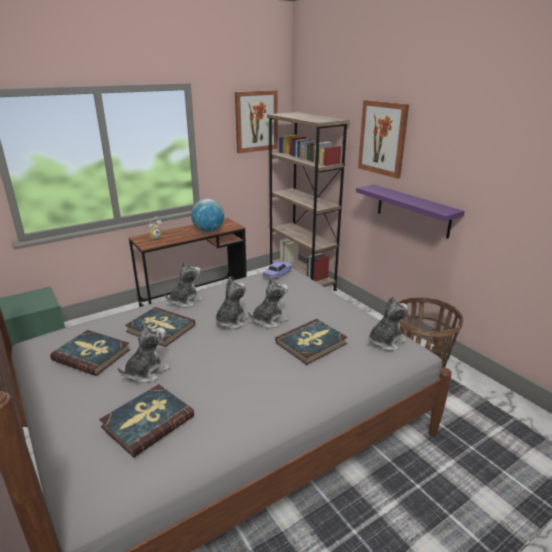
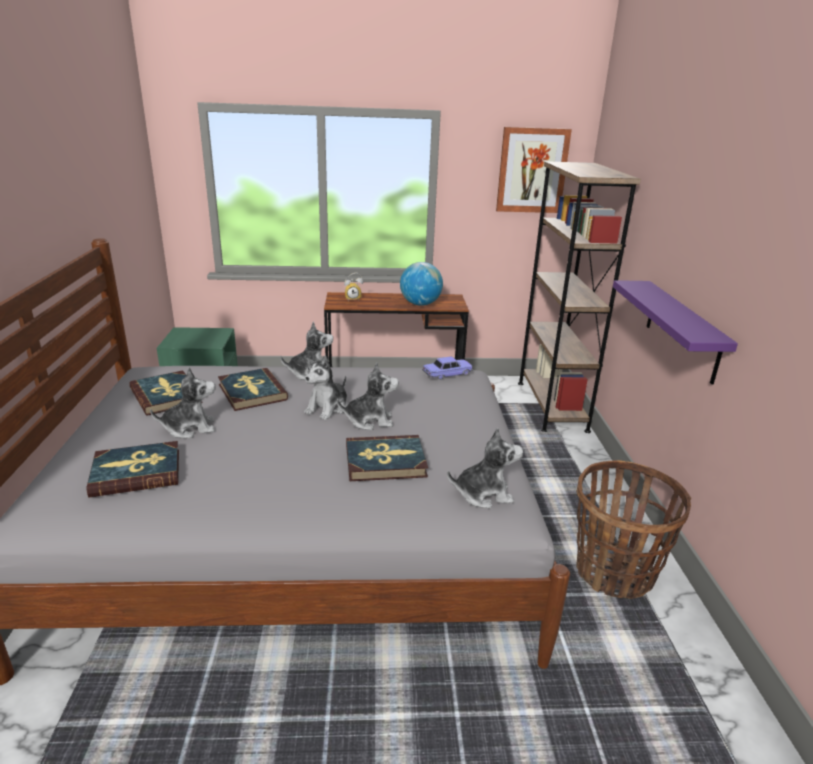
camera: 30 degrees right, 0 degrees up
plush toy [216,277,249,329] -> plush toy turned 150 degrees clockwise [304,355,348,420]
picture [358,100,409,179] -> none

